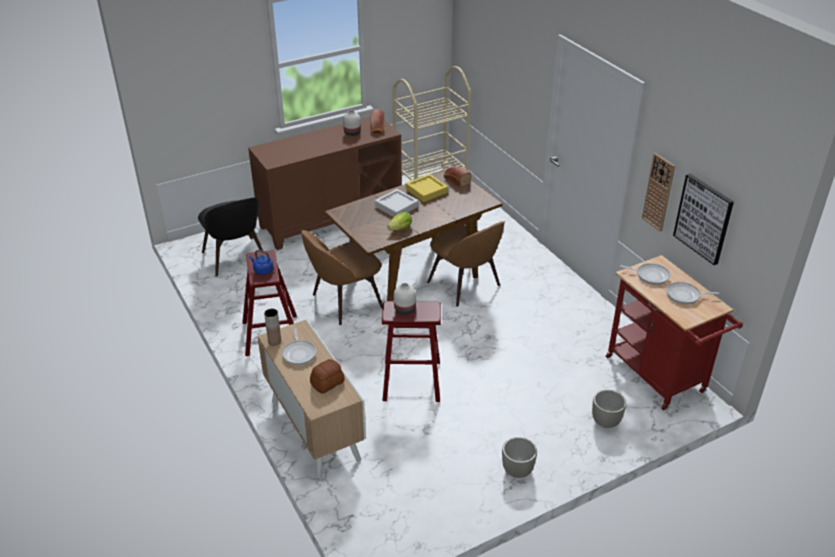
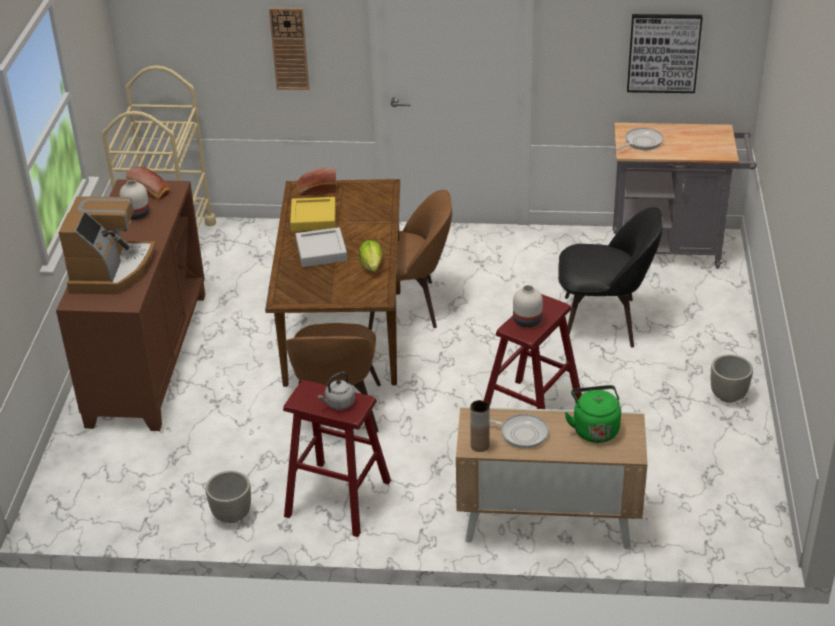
camera: 55 degrees left, 0 degrees up
black chair [198,198,263,277] -> black chair moved to [558,207,662,348]
blue kettle [249,250,273,275] -> grey kettle [317,372,355,410]
bread [310,359,345,393] -> green kettle [565,385,621,443]
grey planter [592,390,626,428] -> grey planter moved to [205,471,251,523]
red cart [606,255,743,411] -> grey cart [613,123,757,268]
wall clock [642,153,675,232] -> wall clock moved to [269,8,309,90]
frying pan [667,282,719,305] -> none
none -> coffee machine [59,196,156,294]

